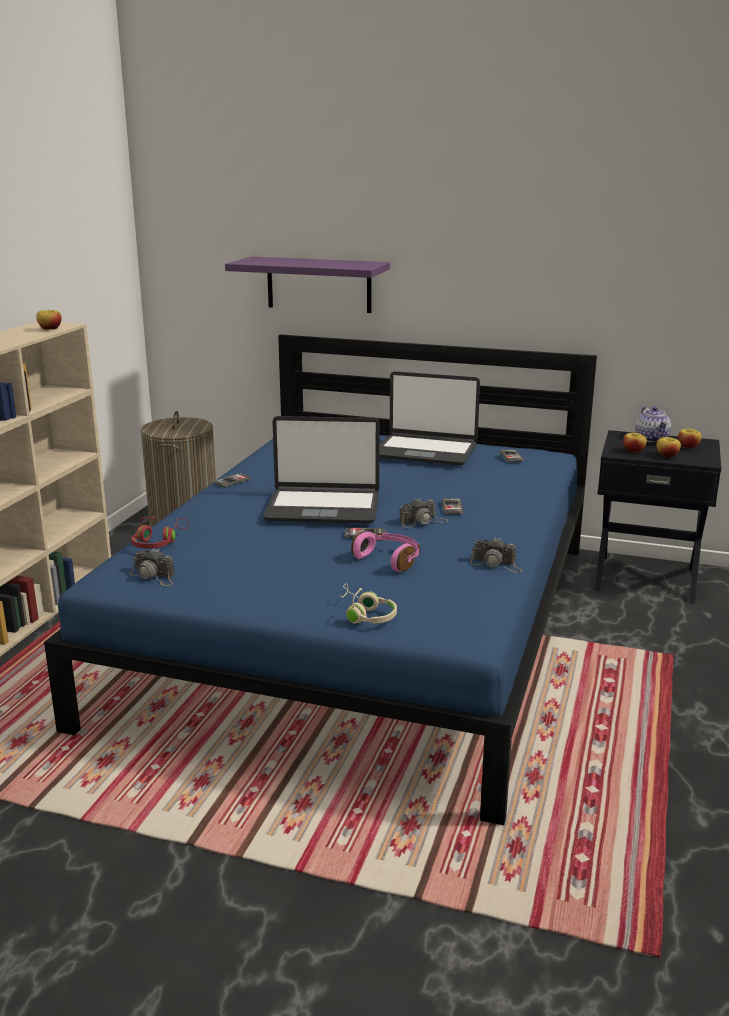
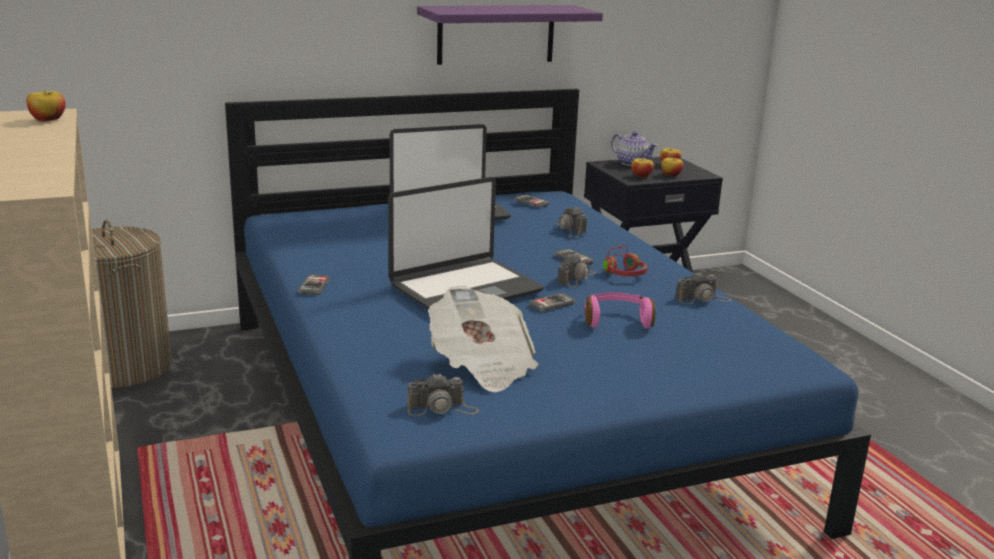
camera: 40 degrees left, 0 degrees up
red headphones [131,516,190,549] -> red headphones moved to [603,245,647,277]
purple shelf [225,257,390,313] -> purple shelf moved to [417,5,603,65]
beige headphones [339,583,397,624] -> none
none -> newspaper [428,286,538,392]
none -> camera [556,207,587,237]

